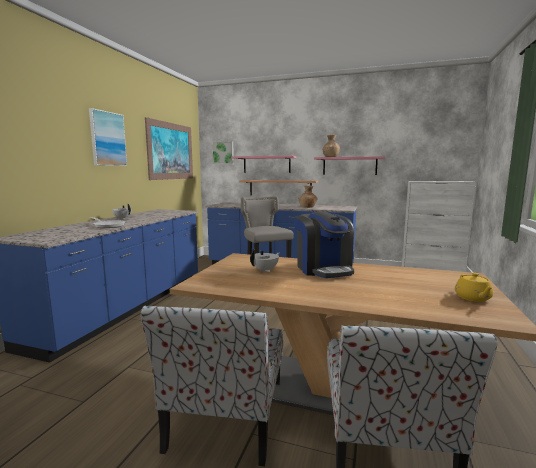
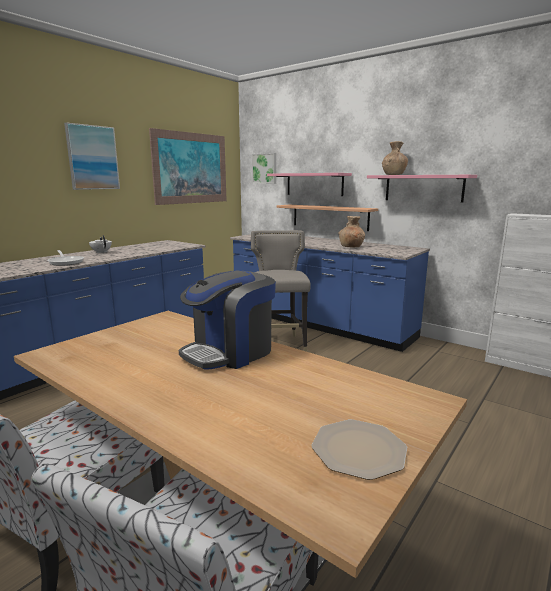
camera: 20 degrees right, 5 degrees up
white teapot [250,249,279,272] -> none
coffee machine [294,212,354,278] -> coffee machine turned 45 degrees clockwise [179,271,276,370]
yellow teapot [455,273,493,302] -> plate [311,419,407,480]

